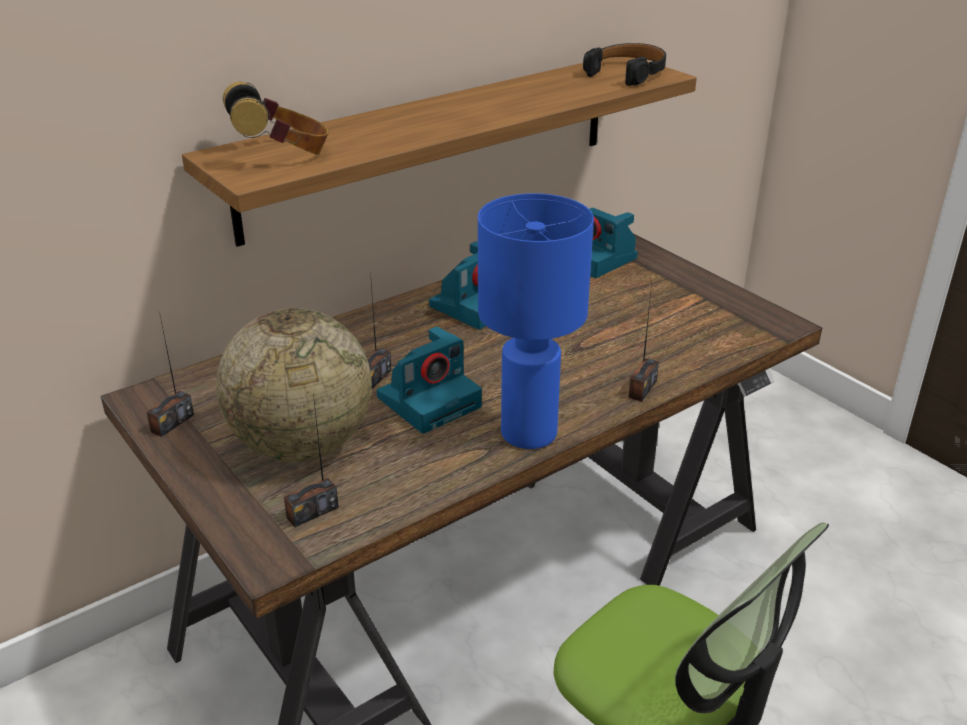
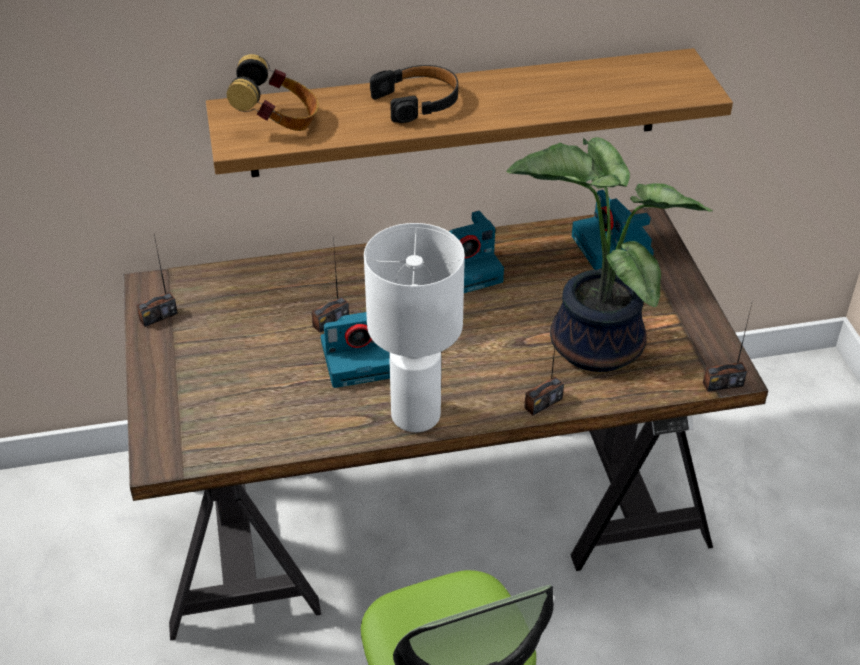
camera: 25 degrees right, 10 degrees up
globe [216,308,372,462] -> none
radio [284,393,339,527] -> radio moved to [703,304,752,392]
blue table lamp [478,193,594,449] -> white table lamp [364,223,465,432]
black headphones [583,43,666,86] -> black headphones moved to [370,65,458,123]
none -> potted plant [507,137,713,372]

